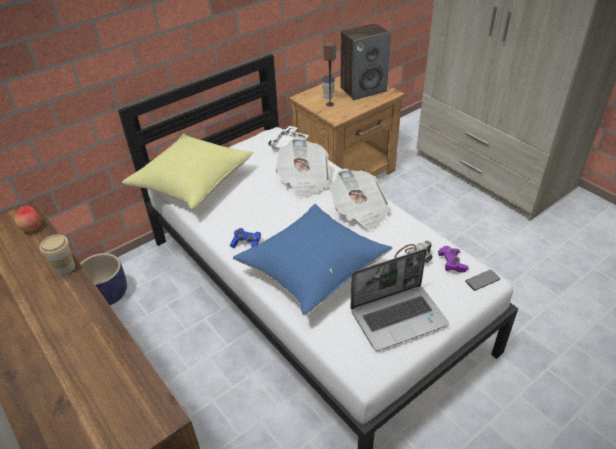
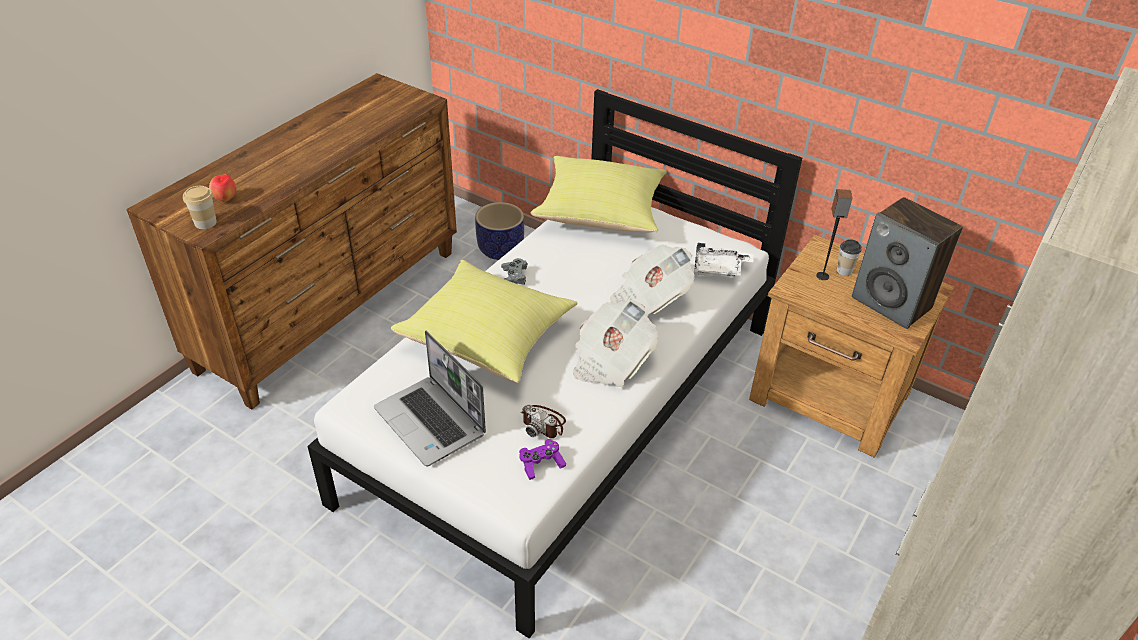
camera: 70 degrees right, 0 degrees up
apple [15,206,41,232] -> apple moved to [209,174,236,202]
cup [40,235,75,275] -> cup moved to [183,186,217,229]
blue game controller [230,228,261,248] -> grey game controller [501,258,528,285]
blue pillow [233,204,392,316] -> yellow pillow [391,260,578,383]
phone [465,270,500,291] -> none

